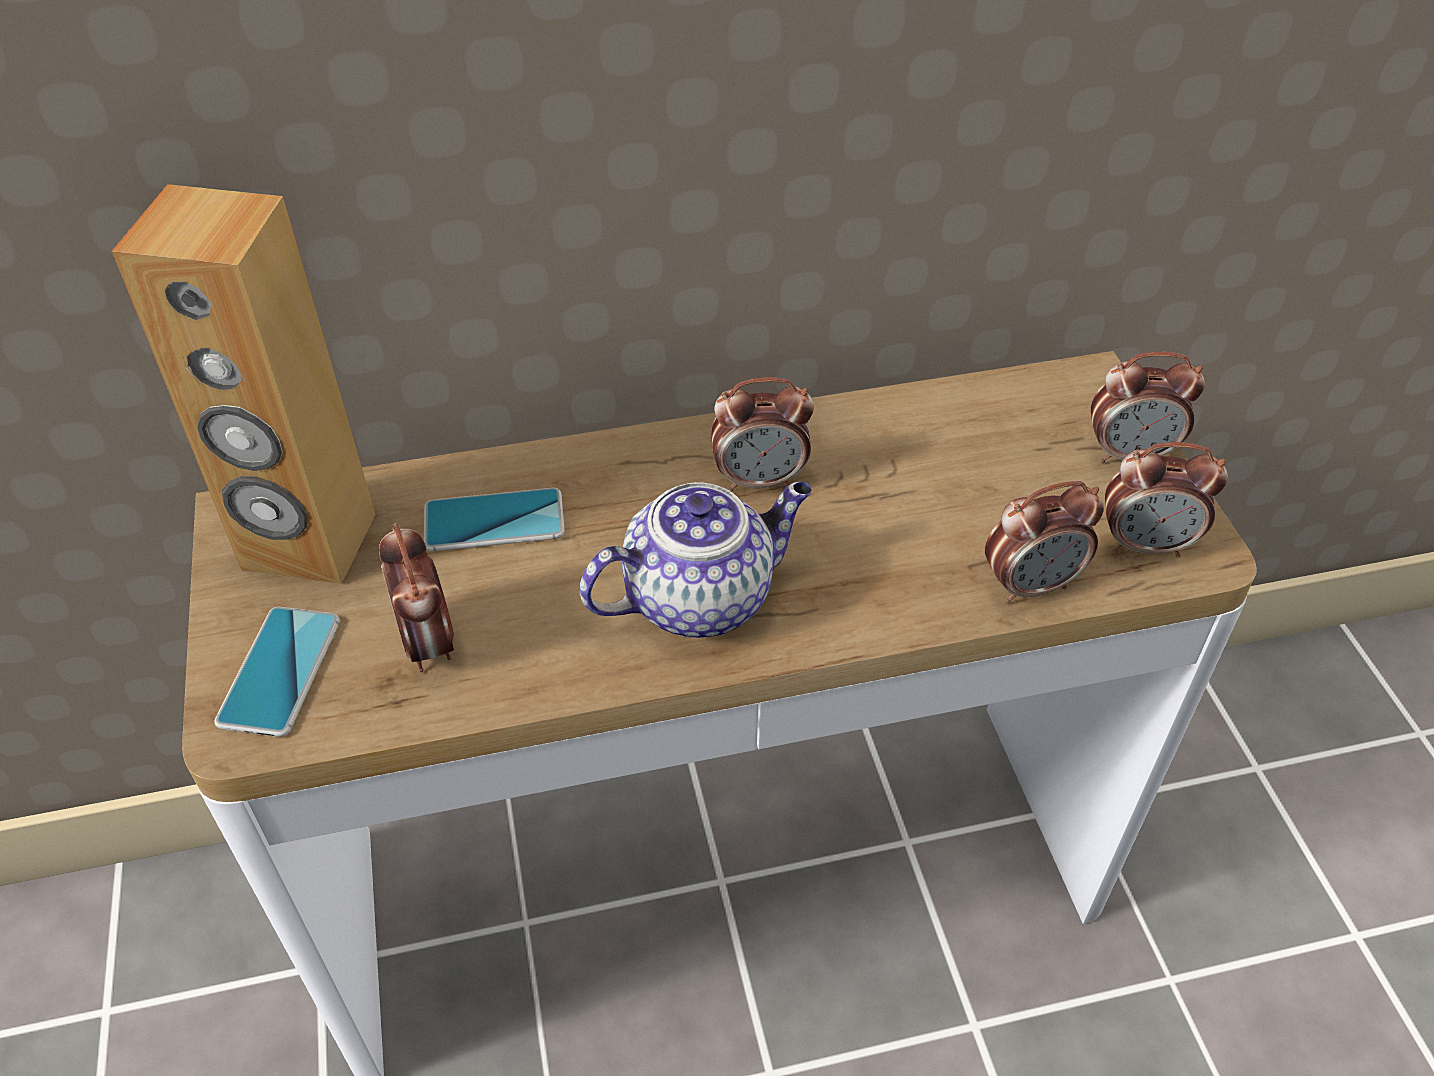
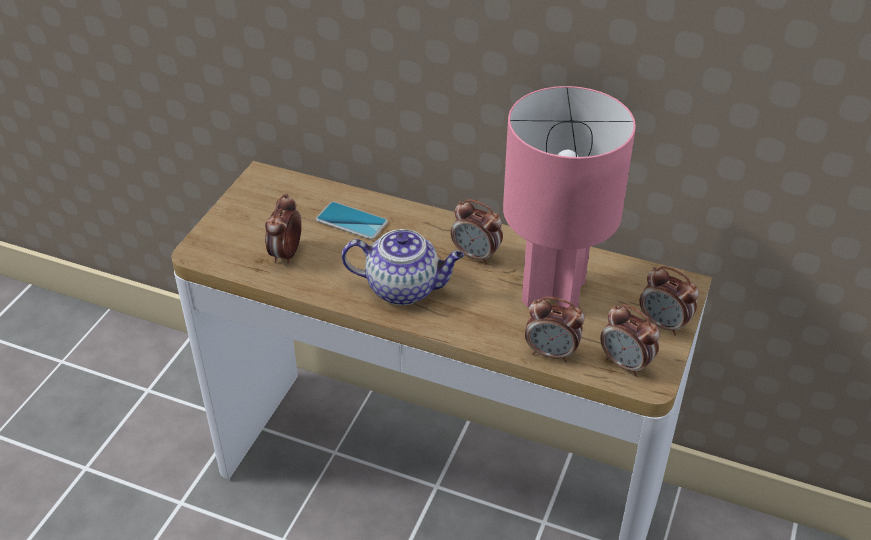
camera: 35 degrees right, 5 degrees down
brown speaker [112,184,376,584] -> none
phone [214,606,340,737] -> none
none -> pink table lamp [503,86,636,308]

